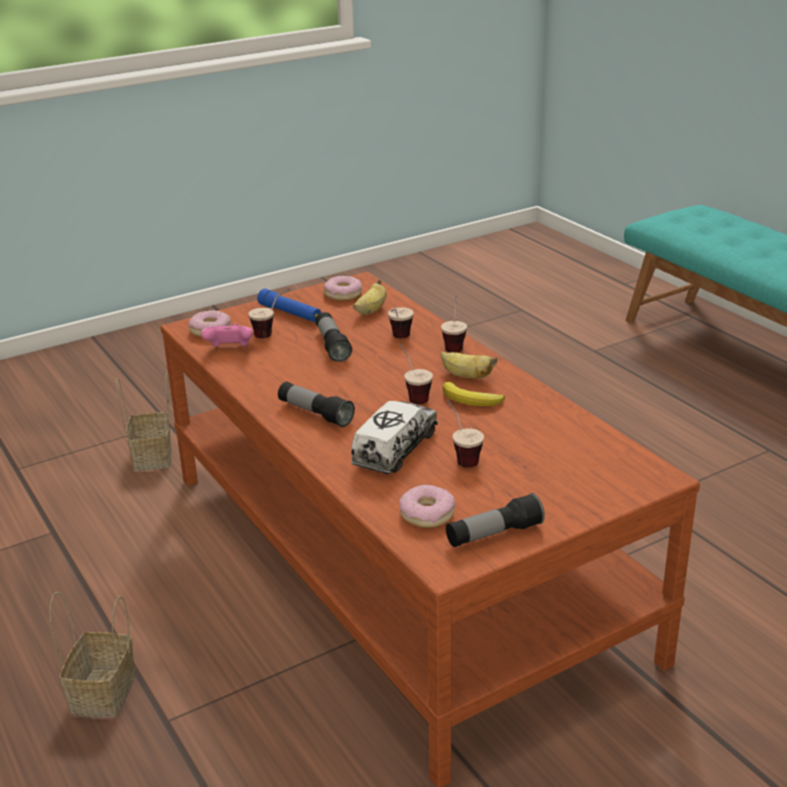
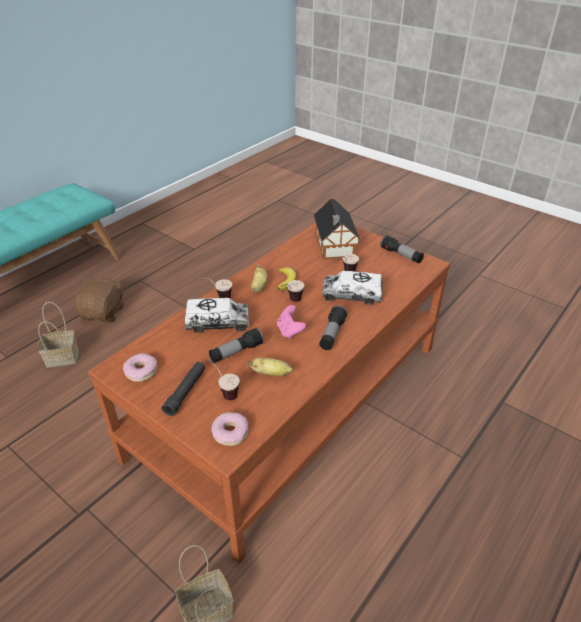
camera: 110 degrees left, 10 degrees up
basket [50,592,136,717] -> basket moved to [38,302,78,367]
pink game controller [201,323,253,347] -> pink game controller moved to [277,305,306,339]
blue flashlight [257,289,321,322] -> black flashlight [162,362,205,416]
banana [353,280,387,315] -> banana moved to [248,357,293,376]
cup [388,307,414,338] -> toy truck [184,298,249,333]
donut [399,485,455,528] -> none
none -> brown plush toy [75,277,124,323]
none -> toy house [313,199,360,259]

